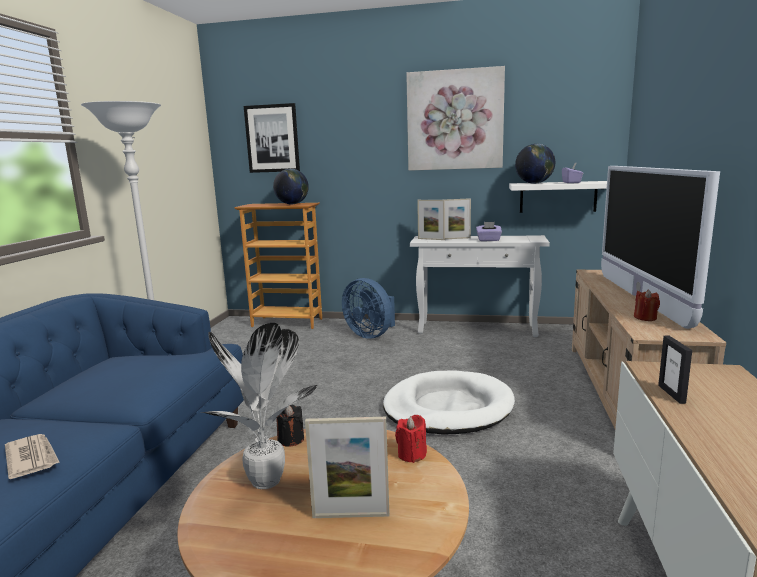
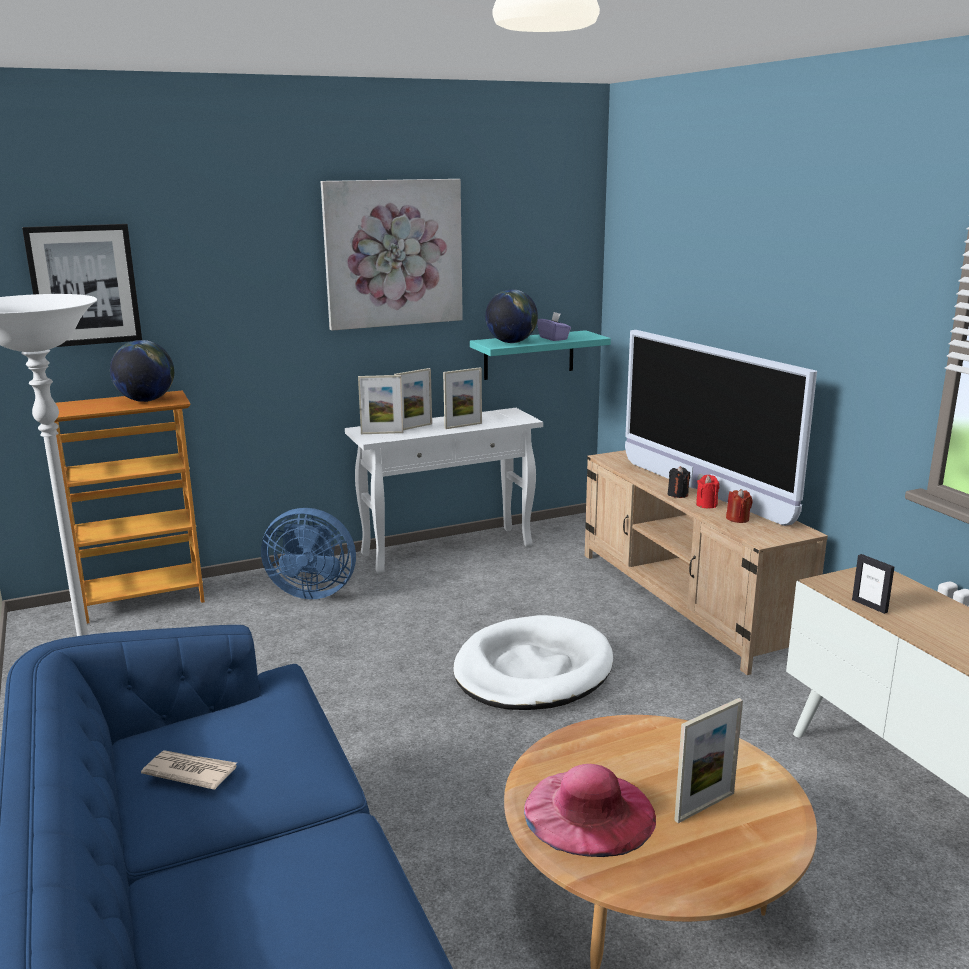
camera: 35 degrees left, 5 degrees up
newspaper [5,434,60,479] -> newspaper moved to [141,751,237,790]
potted plant [201,323,317,489] -> pink hat [524,764,656,857]
black candle [276,405,304,446] -> black candle moved to [668,466,690,498]
red candle [395,415,427,463] -> red candle moved to [696,475,719,508]
purple tissue box [476,222,502,241] -> picture frame [443,367,482,429]
white shelf [509,181,607,213] -> turquoise shelf [470,330,611,380]

